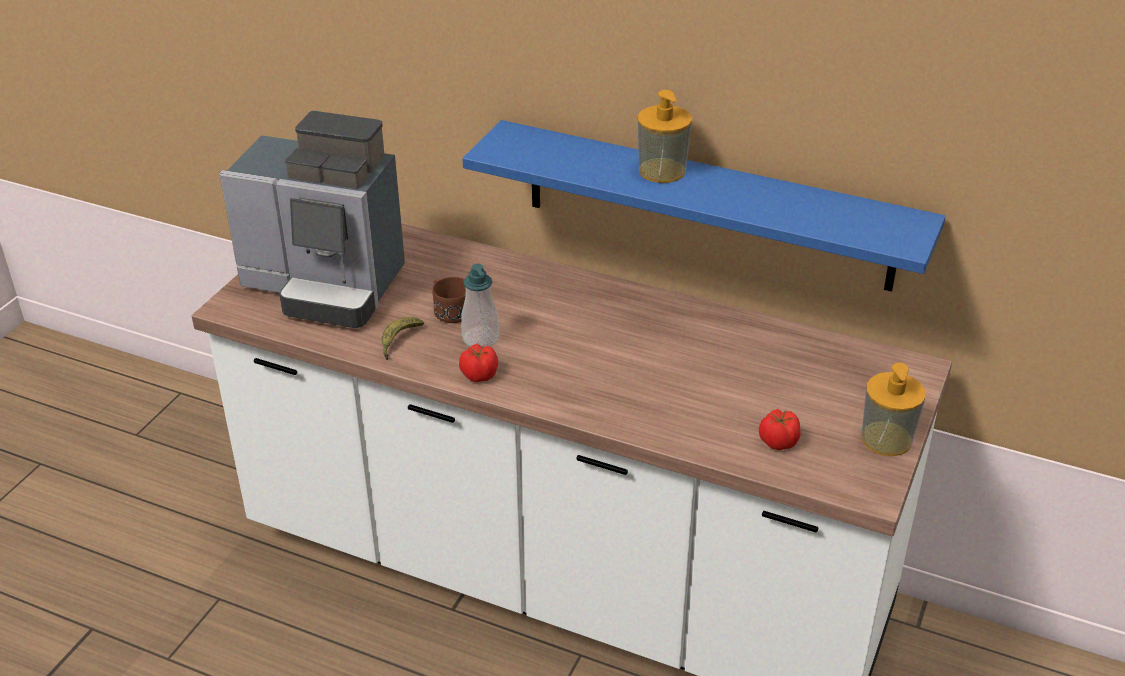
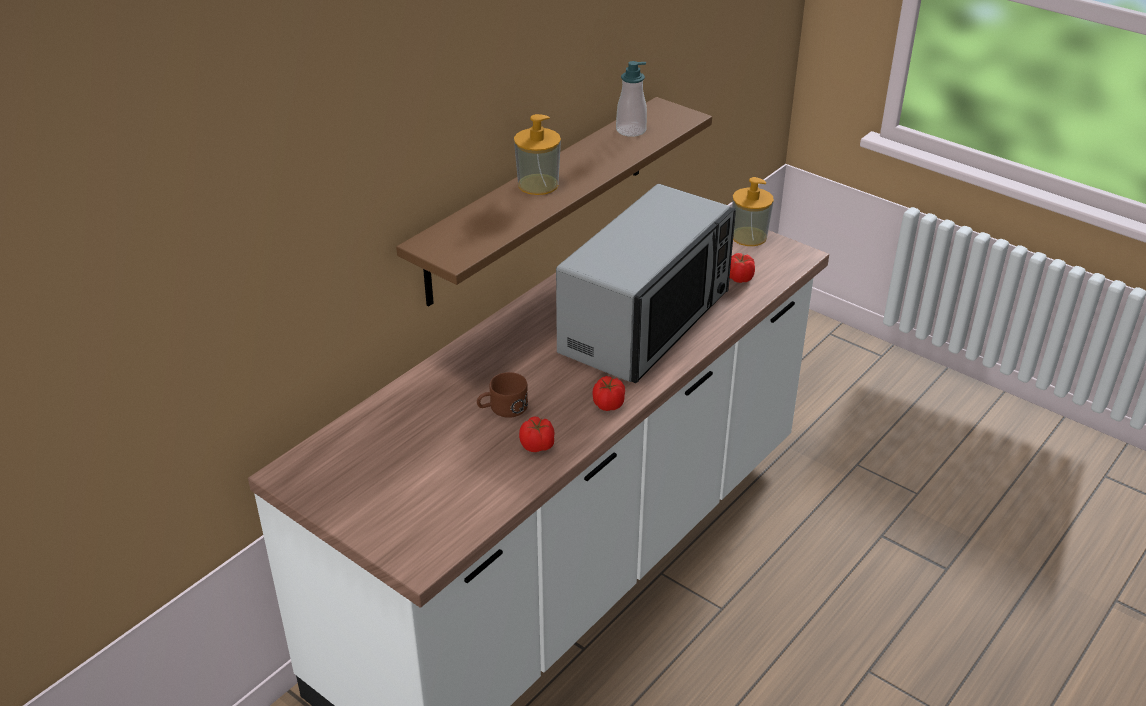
camera: 75 degrees left, 0 degrees up
coffee machine [219,111,405,328] -> none
banana [381,317,424,360] -> tomato [519,416,554,452]
soap dispenser [461,264,499,347] -> soap dispenser moved to [616,61,647,137]
blue shelf [462,120,946,292] -> brown shelf [396,97,712,307]
none -> microwave [556,184,736,383]

